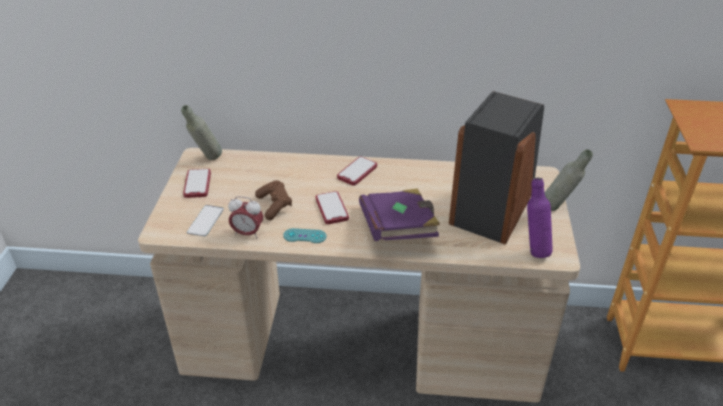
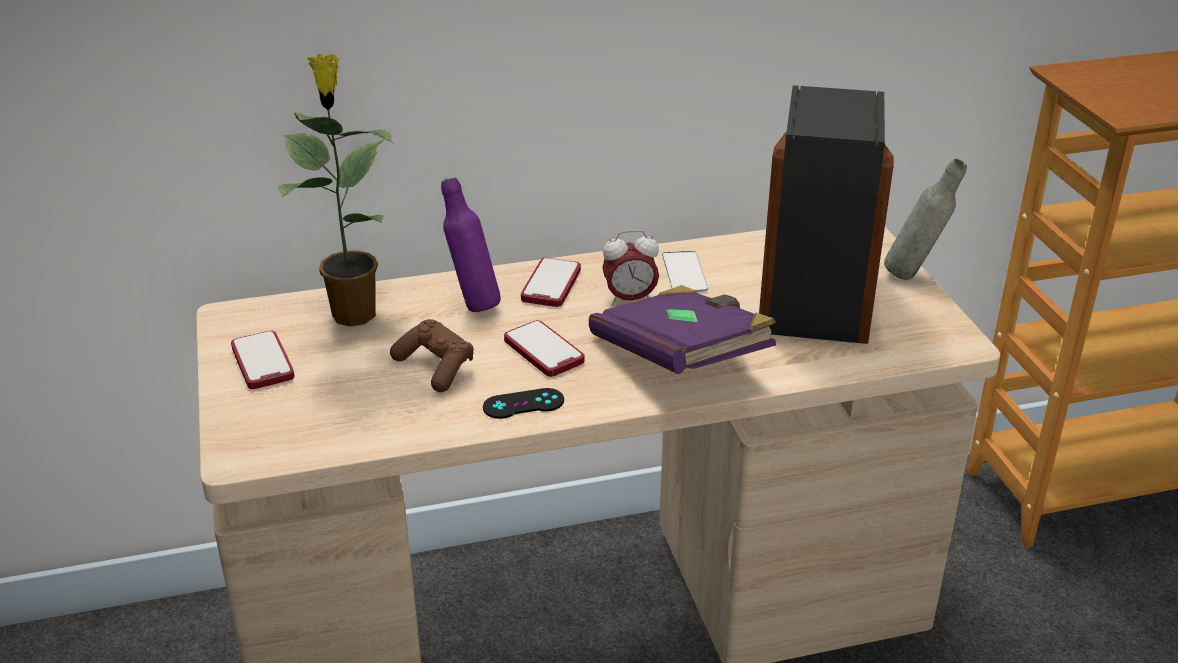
camera: 20 degrees left, 5 degrees down
grey bottle [181,105,222,160] -> none
phone [187,205,224,237] -> phone moved to [662,251,708,292]
alarm clock [228,196,263,238] -> alarm clock moved to [602,230,659,306]
turquoise game controller [283,228,326,243] -> black game controller [483,388,564,419]
purple bottle [527,177,553,258] -> purple bottle moved to [441,177,501,312]
none -> potted plant [278,54,393,326]

